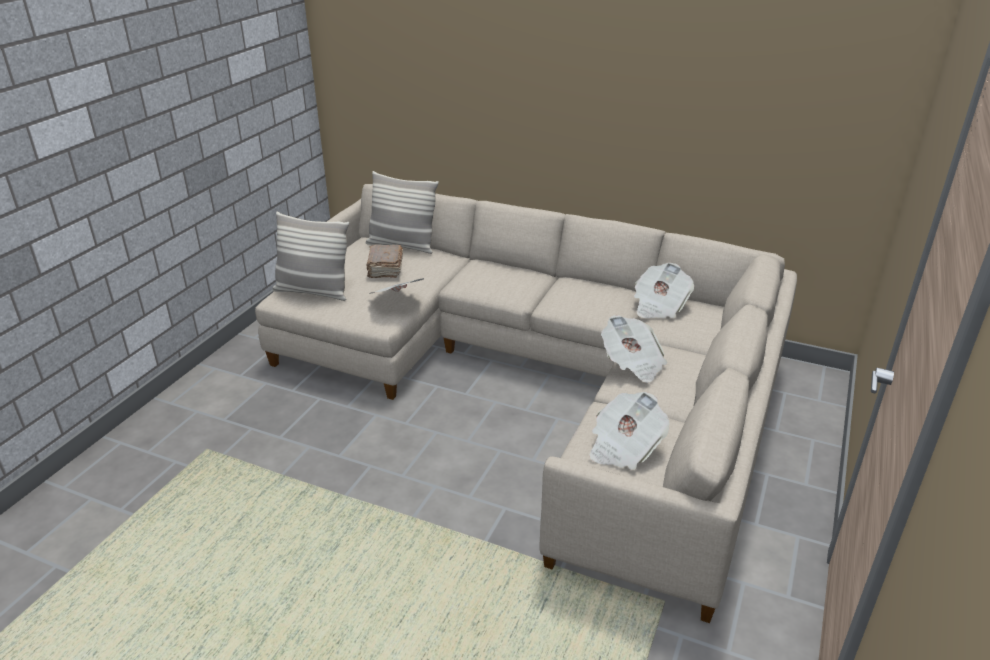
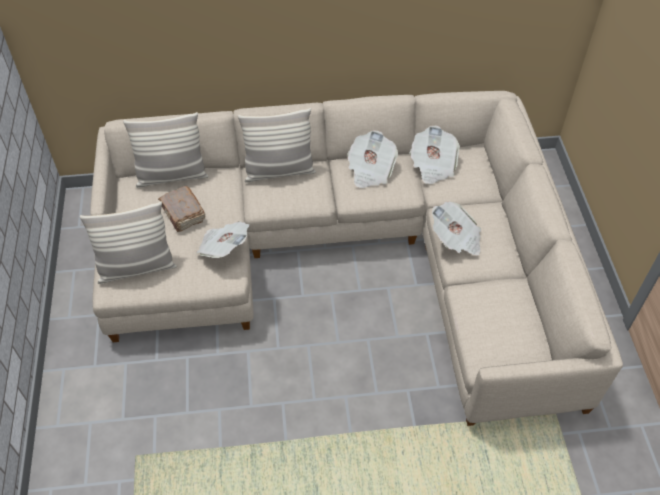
camera: 30 degrees left, 20 degrees up
newspaper [589,392,670,470] -> newspaper moved to [347,130,398,188]
none -> pillow [238,108,316,183]

